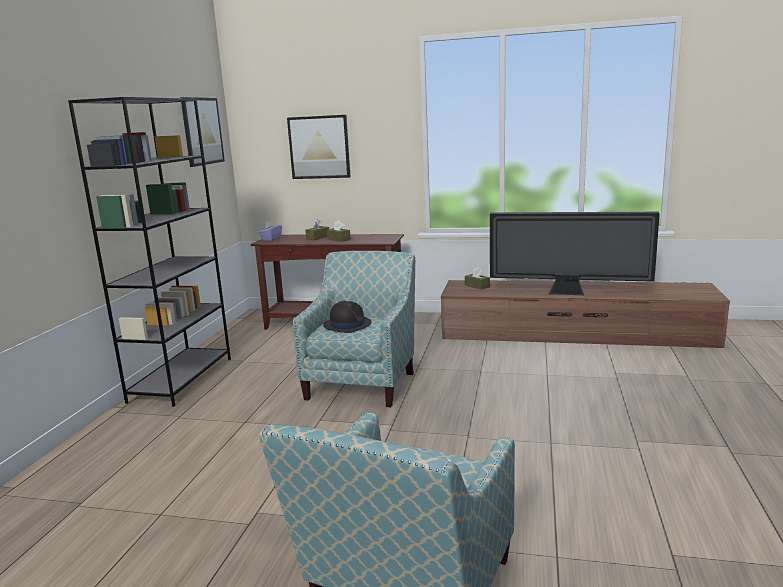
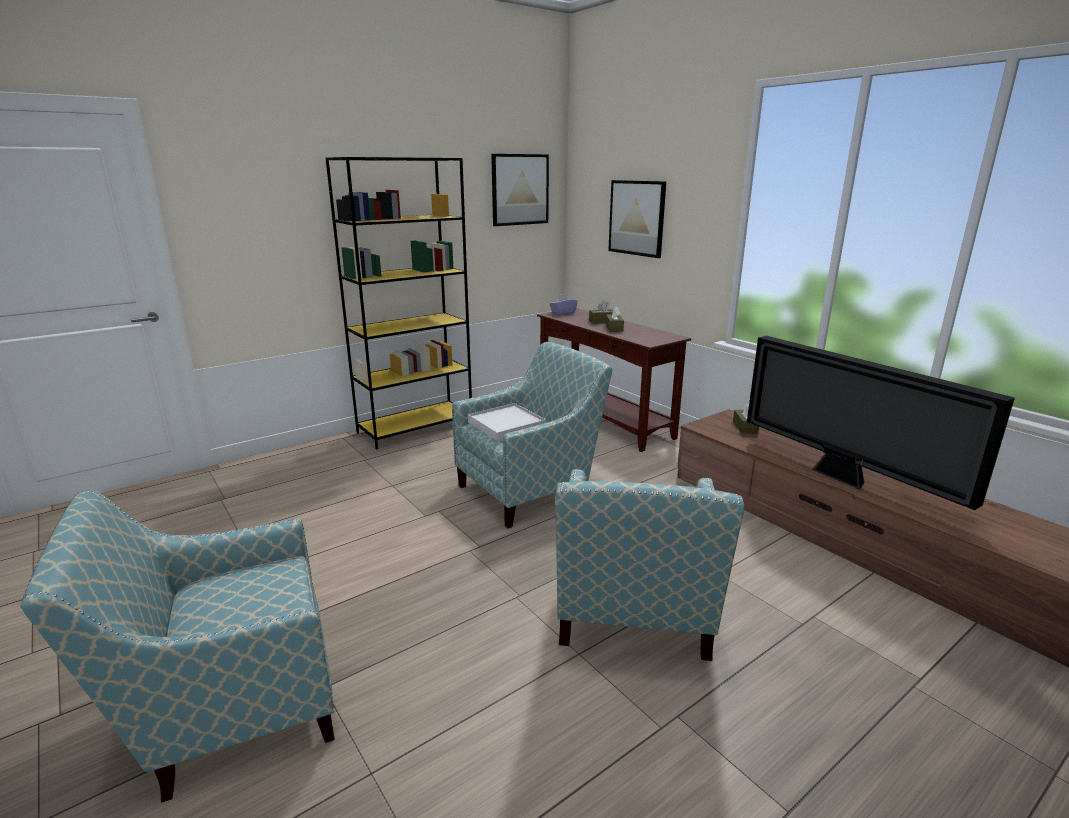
camera: 40 degrees right, 5 degrees up
grey bookcase [68,97,231,407] -> yellow bookcase [325,157,472,449]
black hat [323,301,372,333] -> white tray [468,403,546,441]
none -> armchair [555,469,744,661]

